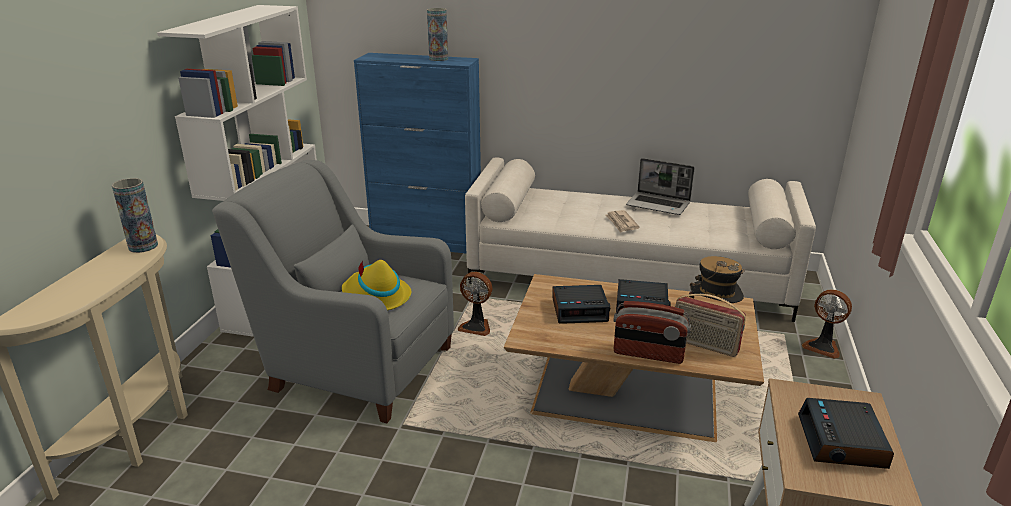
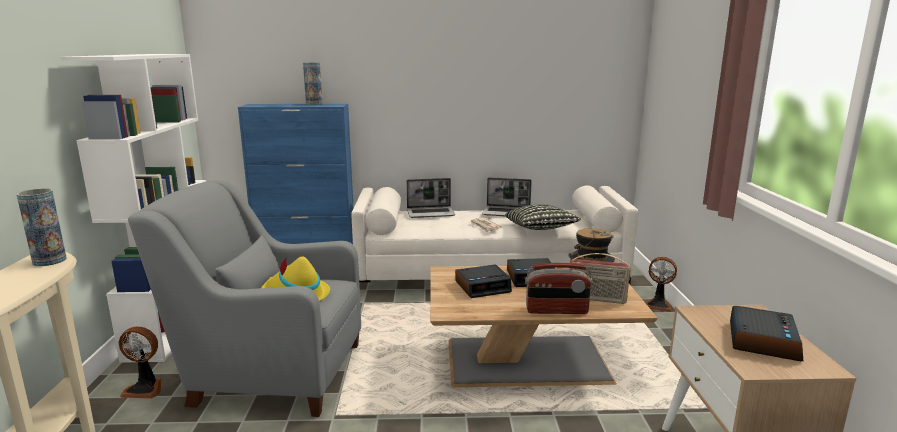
camera: 15 degrees left, 10 degrees down
fan [458,272,492,336] -> fan moved to [119,326,161,398]
alarm clock [798,398,894,469] -> alarm clock turned 150 degrees counterclockwise [730,306,803,361]
none -> laptop [406,178,455,218]
none -> pillow [505,204,581,230]

